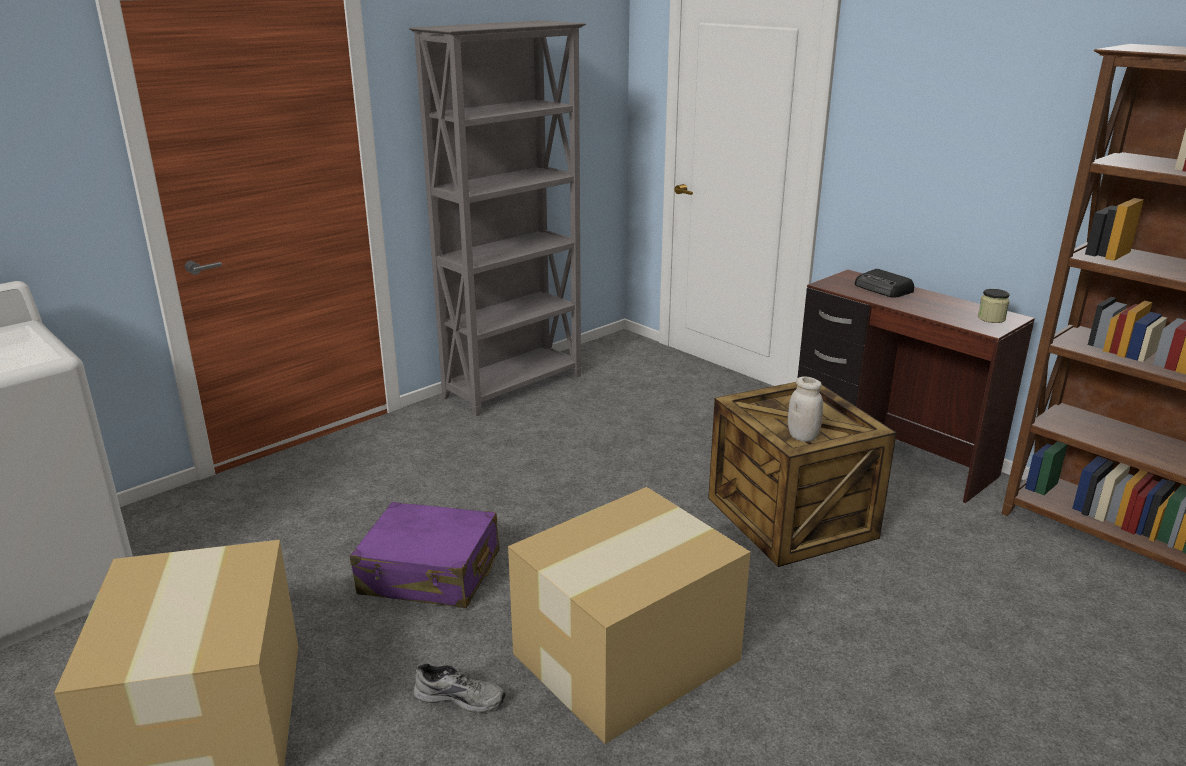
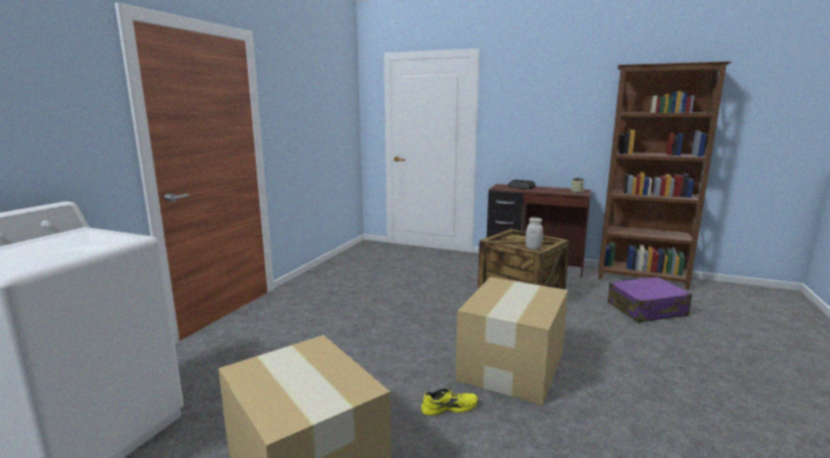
camera: 25 degrees left, 10 degrees down
purple suitcase [350,502,499,608] -> purple suitcase moved to [607,277,692,323]
grey bookcase [409,20,586,416] -> none
grey shoe [413,663,505,713] -> yellow shoe [421,388,478,416]

